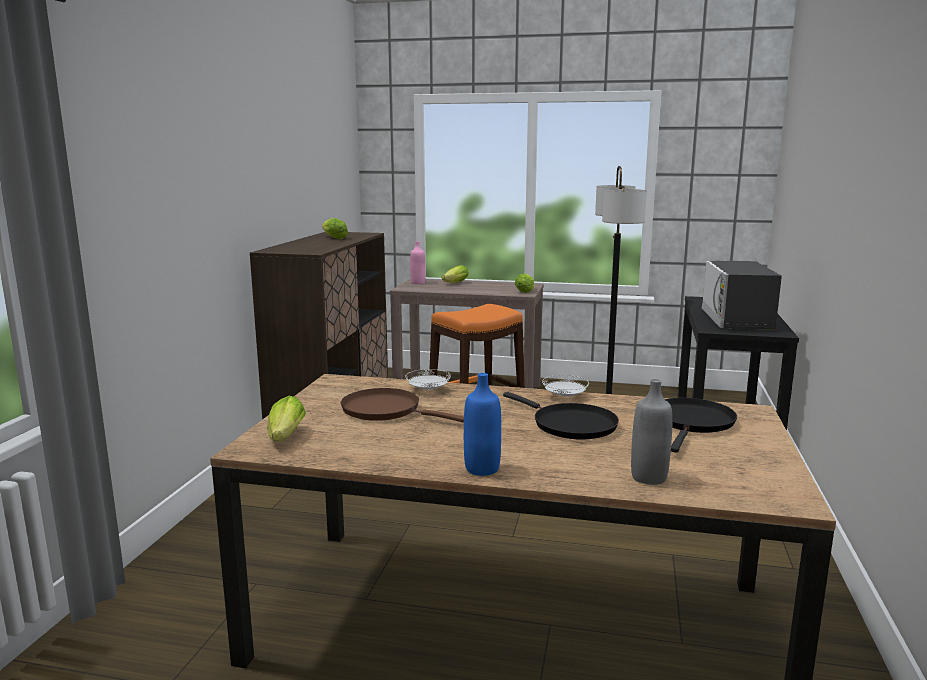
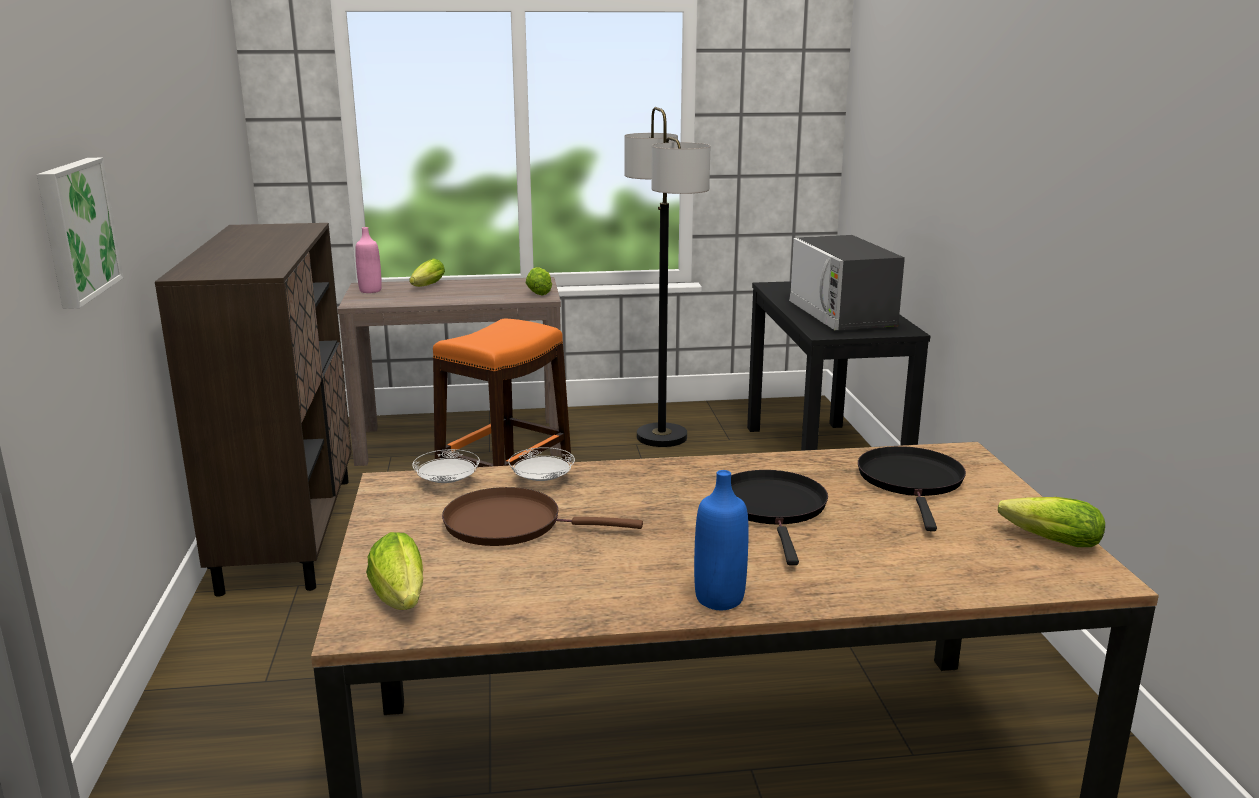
camera: 20 degrees left, 5 degrees up
lettuce [322,218,348,239] -> lettuce moved to [998,497,1105,547]
black frying pan [503,392,619,440] -> black frying pan turned 120 degrees counterclockwise [731,470,828,565]
white plate [542,375,589,397] -> white plate moved to [412,449,480,483]
grey bottle [631,379,673,485] -> none
none -> picture [37,158,124,309]

